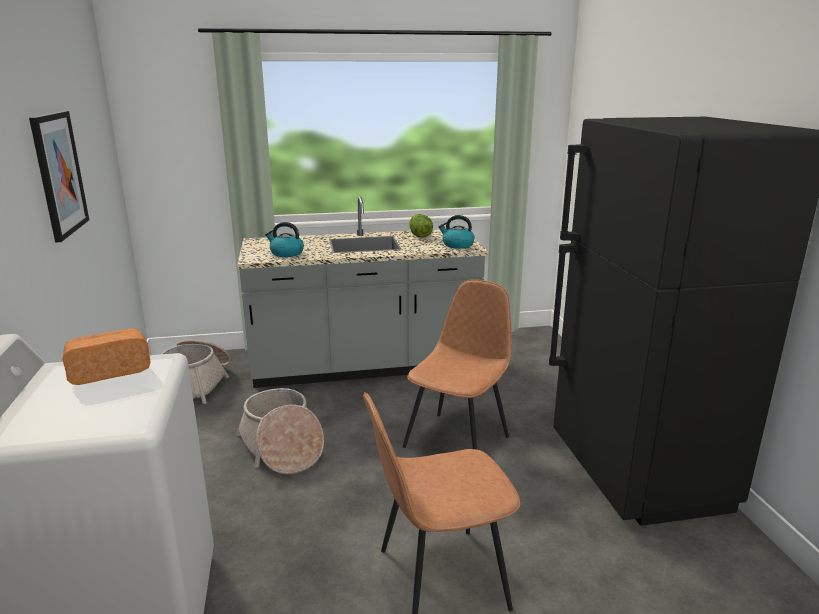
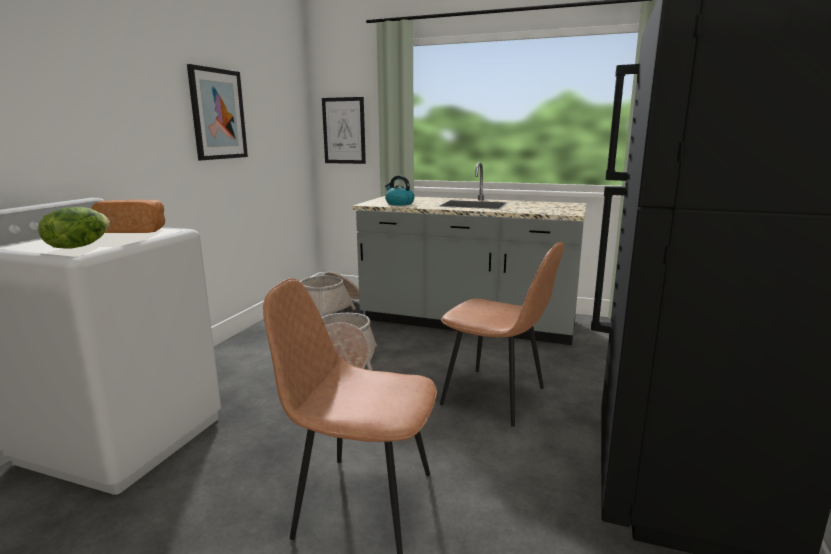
camera: 30 degrees right, 5 degrees down
brown chair [403,279,512,450] -> brown chair turned 60 degrees clockwise [440,242,564,427]
lettuce [409,214,433,237] -> lettuce moved to [38,207,110,249]
kettle [438,215,475,249] -> none
none -> picture [322,97,366,164]

